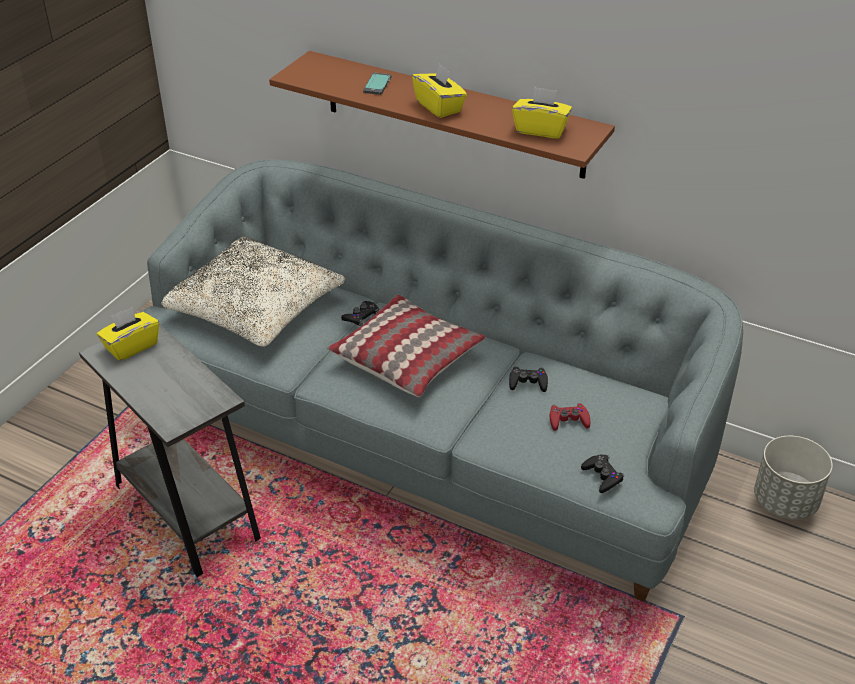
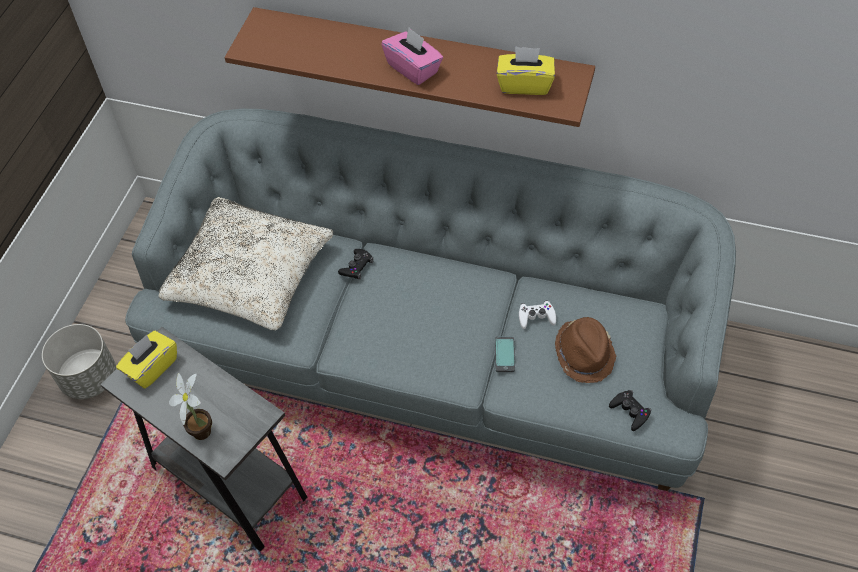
camera: 10 degrees left, 15 degrees up
pillow [327,295,485,397] -> none
phone [363,73,391,95] -> phone moved to [495,337,515,372]
yellow tissue box [412,63,467,118] -> pink tissue box [382,28,443,85]
black game controller [509,366,548,392] -> white game controller [519,300,556,329]
red game controller [550,403,590,431] -> brown hat [555,317,617,383]
grey planter [754,436,833,520] -> grey planter moved to [42,324,116,399]
none -> potted plant [169,373,212,440]

